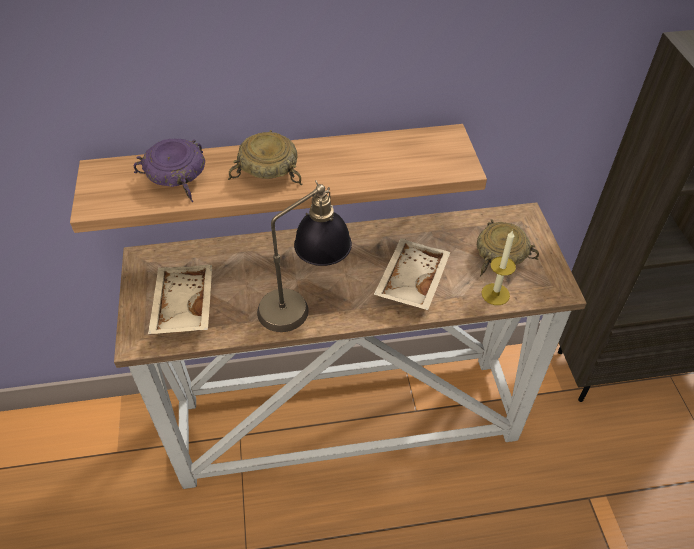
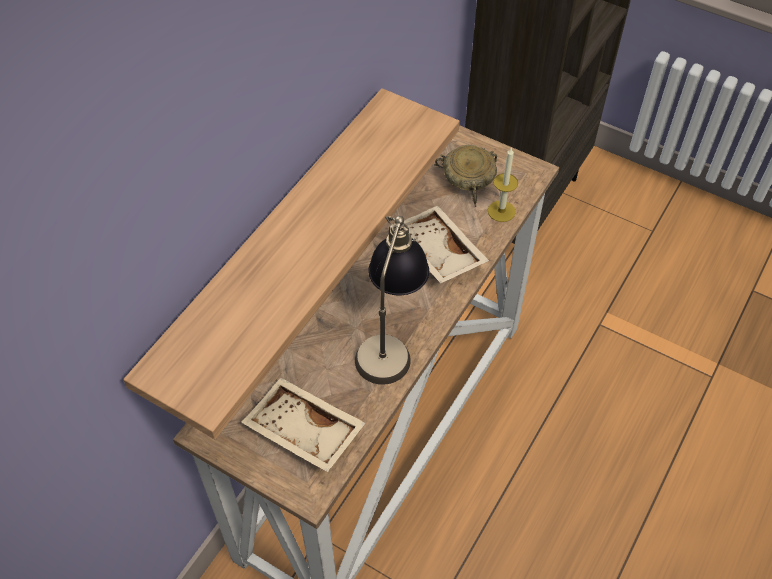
camera: 50 degrees left, 5 degrees up
purple bowl [134,139,205,202] -> none
beige bowl [228,130,303,185] -> none

